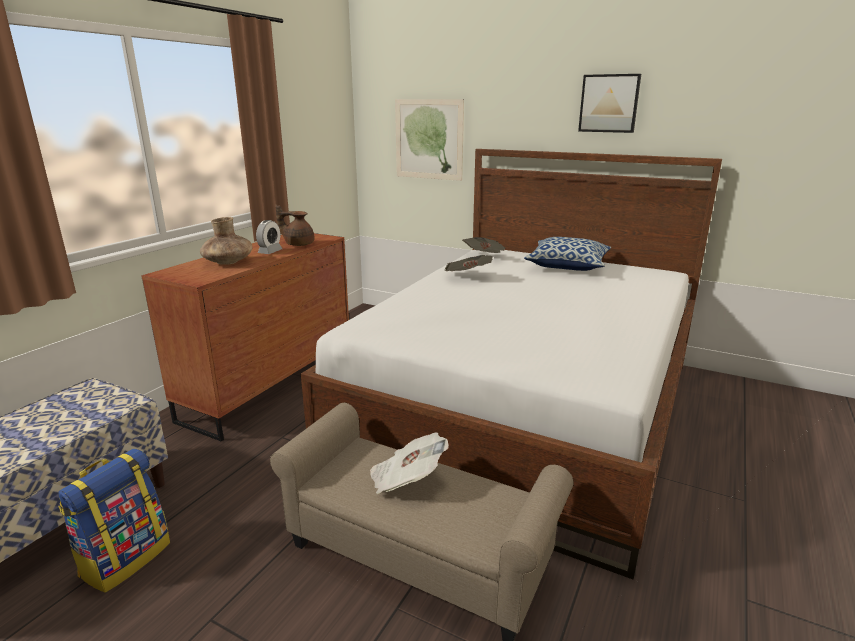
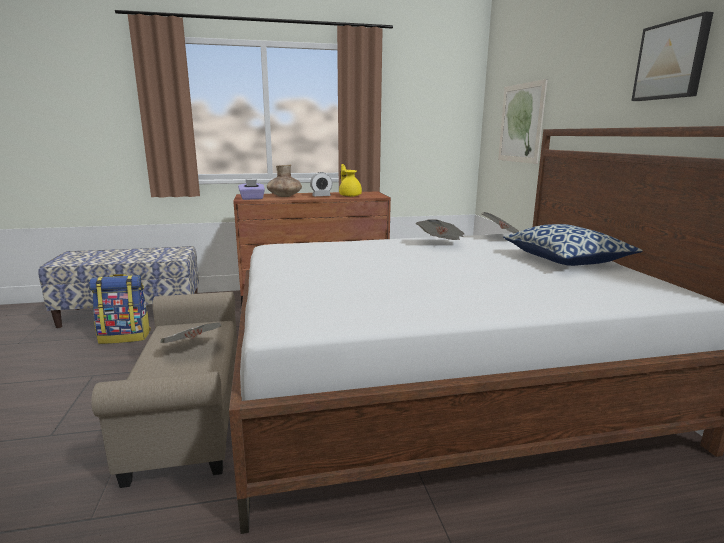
camera: 50 degrees right, 5 degrees down
brown teapot [275,205,315,246] -> yellow teapot [339,164,362,197]
none -> purple tissue box [238,179,265,200]

